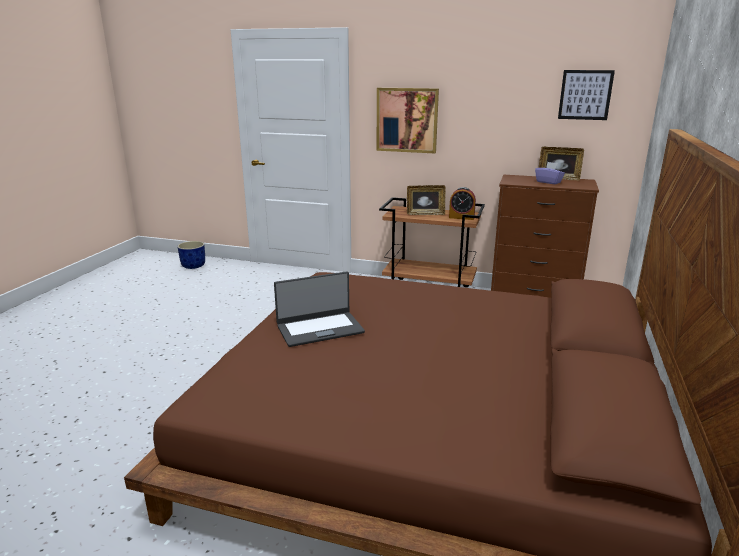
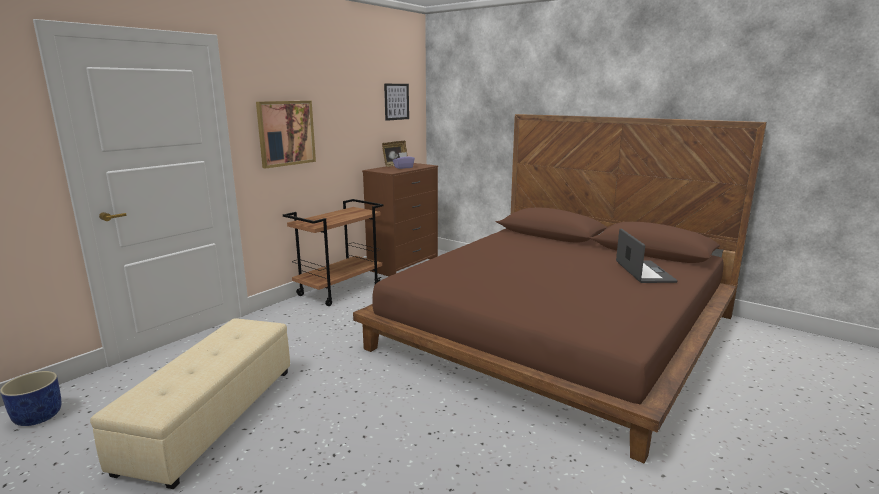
camera: 70 degrees left, 5 degrees down
laptop [274,271,365,347] -> laptop moved to [616,228,678,283]
picture frame [407,185,446,215] -> none
alarm clock [449,187,476,220] -> none
none -> beige ottoman [90,318,290,489]

